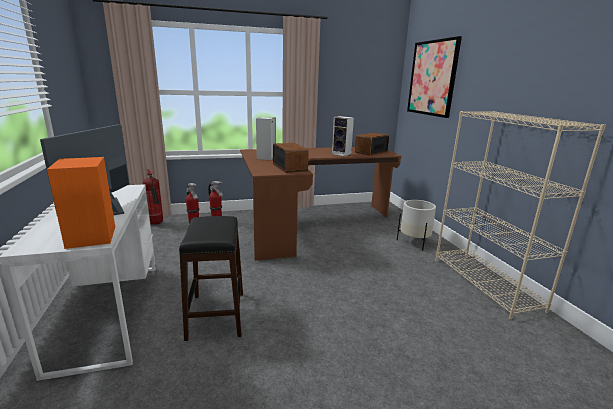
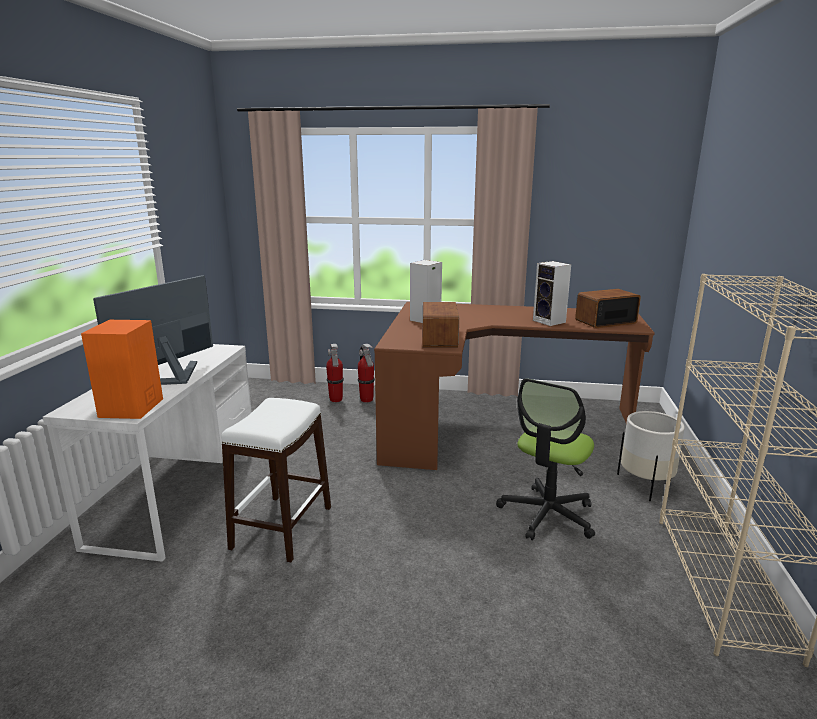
camera: 25 degrees right, 0 degrees up
fire extinguisher [143,169,163,225] -> none
black stool [179,216,243,341] -> white stool [221,398,331,562]
picture [407,36,462,118] -> none
none -> office chair [496,378,595,540]

